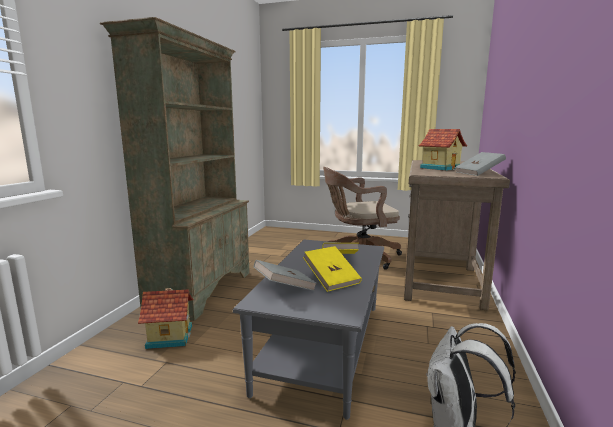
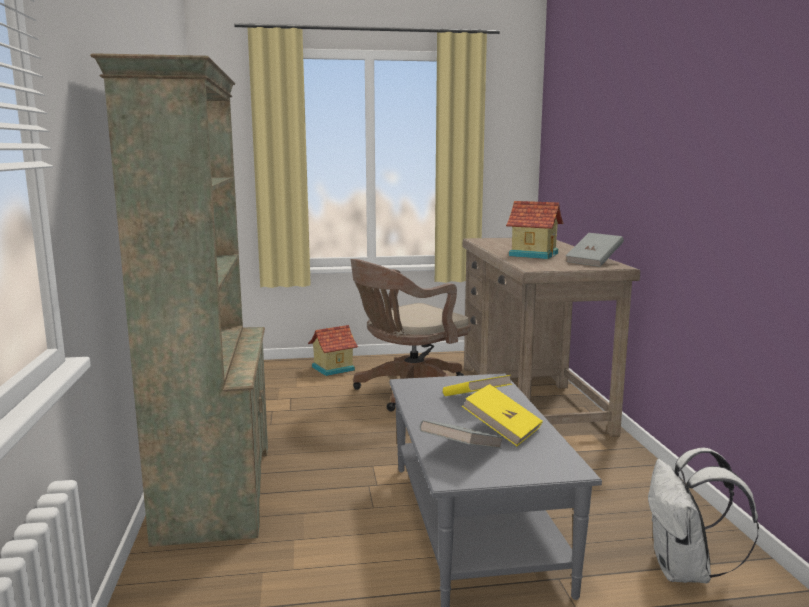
camera: 25 degrees left, 0 degrees up
toy house [138,288,194,349] -> toy house moved to [308,325,358,376]

